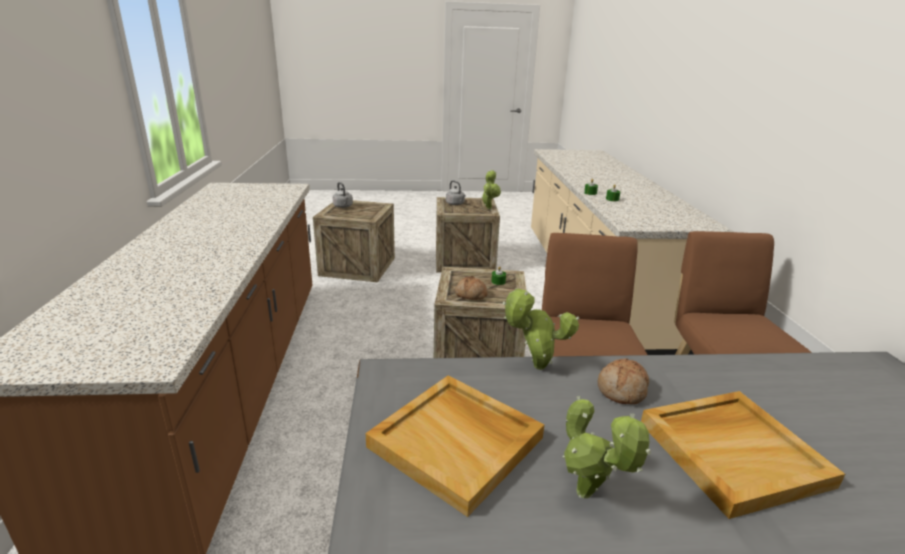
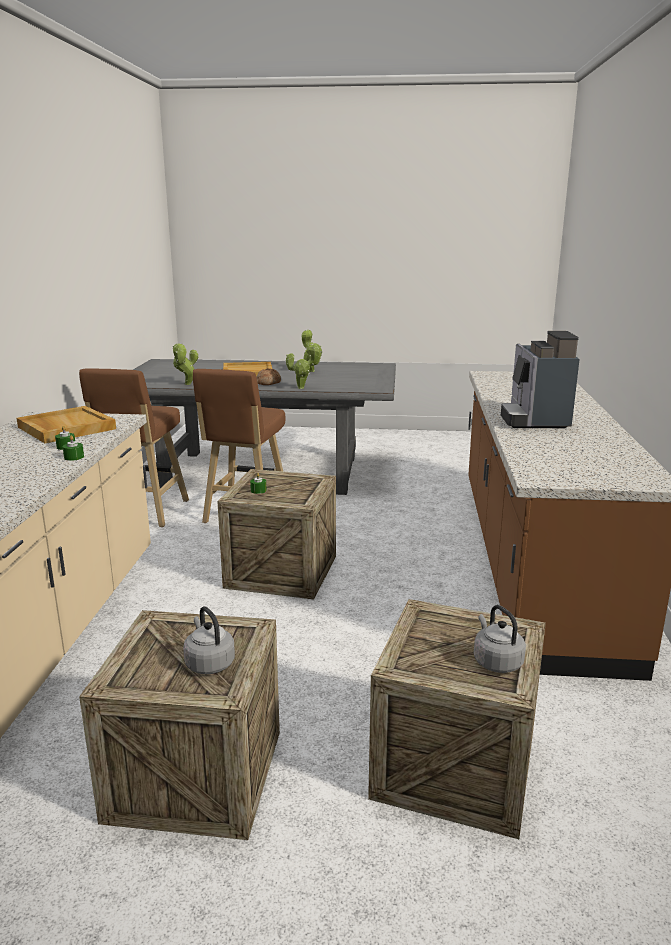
camera: 170 degrees left, 5 degrees down
beige tray [366,376,545,517] -> beige tray moved to [17,406,116,443]
bread [455,276,488,300] -> none
potted plant [481,170,501,209] -> potted plant moved to [173,343,198,385]
none -> coffee machine [501,331,580,428]

